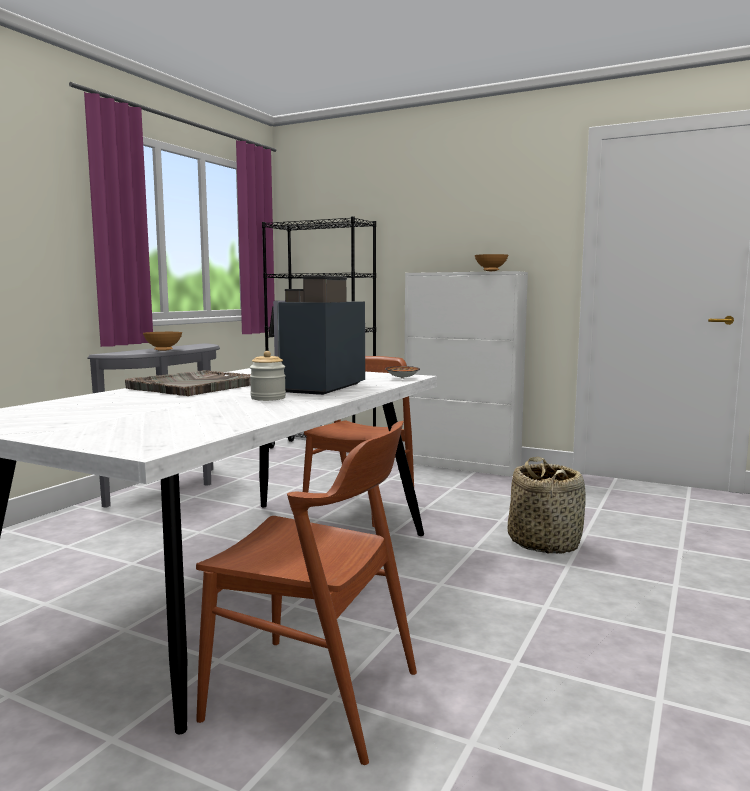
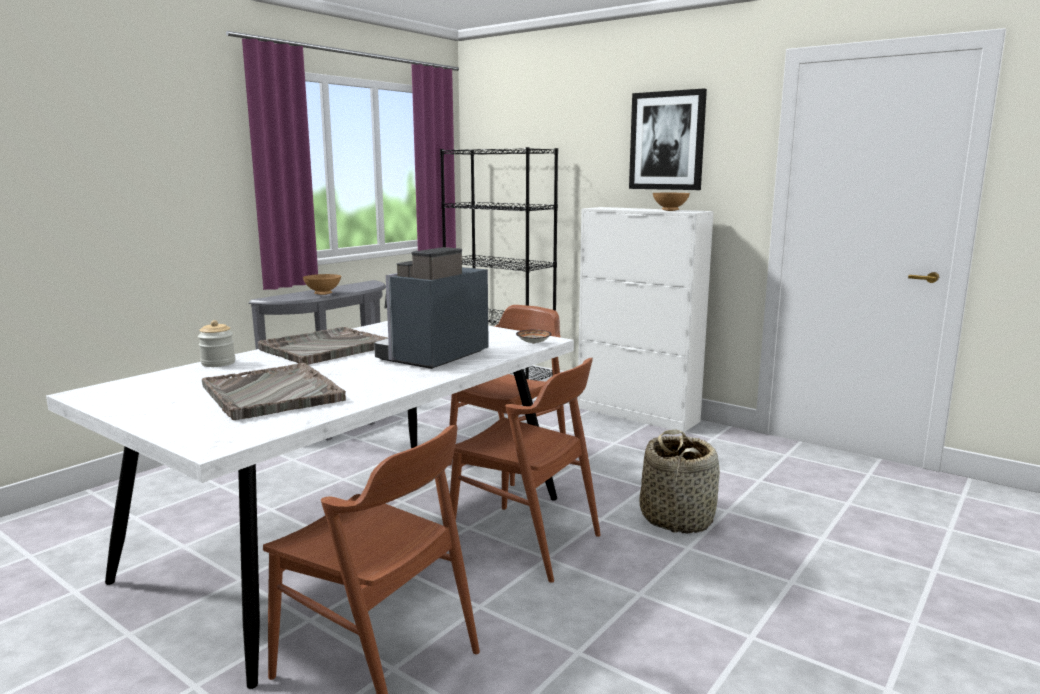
camera: 10 degrees right, 5 degrees up
jar [250,351,286,401] -> jar moved to [198,320,235,367]
none -> grey tray [202,363,346,420]
none -> brown chair [450,358,601,583]
none -> picture [629,89,707,190]

